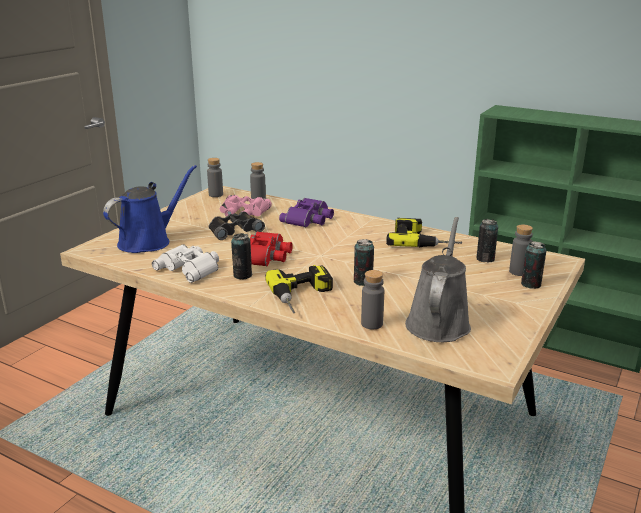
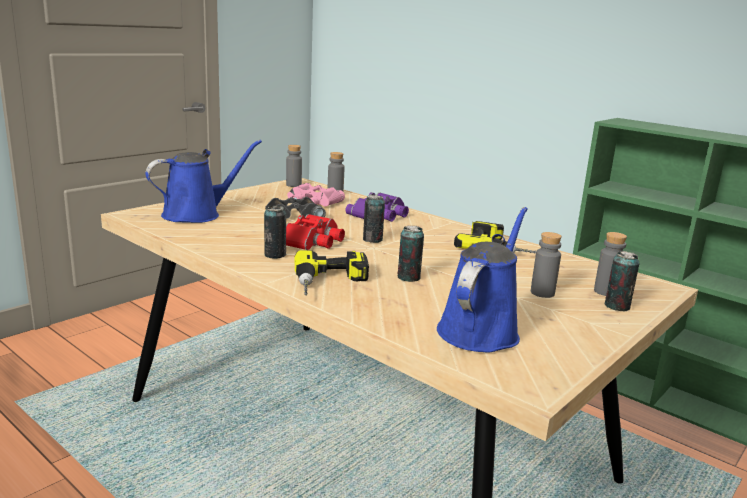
camera: 10 degrees right, 5 degrees down
white binoculars [152,244,219,283] -> none
grey bottle [361,270,384,329] -> grey bottle moved to [531,232,562,298]
grey watering can [405,217,471,342] -> blue watering can [437,207,528,352]
can [476,219,498,263] -> can moved to [363,194,385,243]

